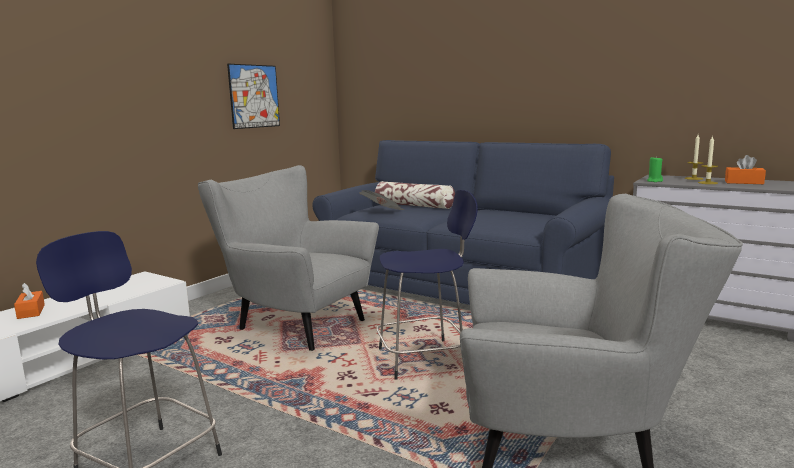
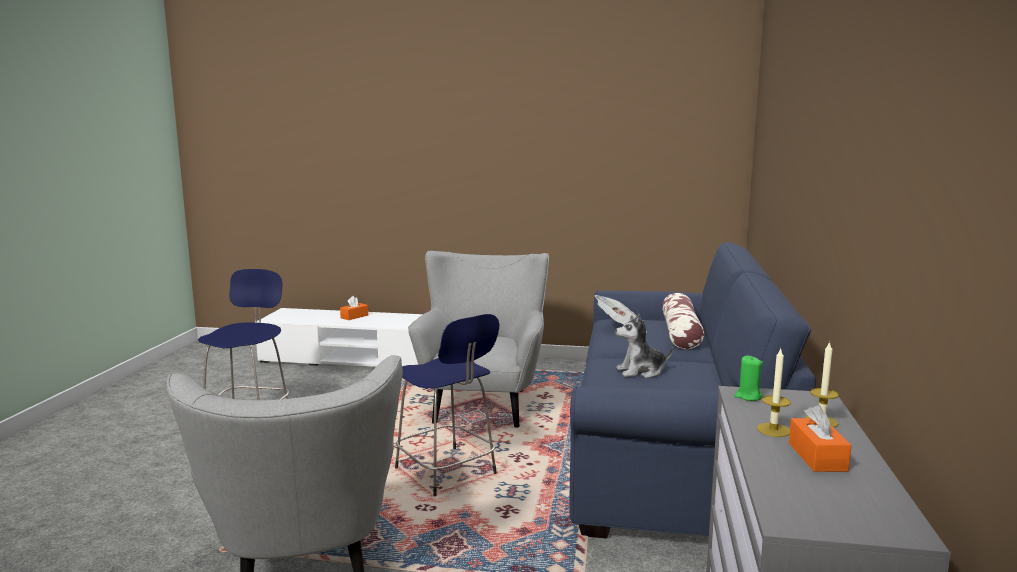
camera: 65 degrees right, 0 degrees up
picture [227,64,280,129] -> none
none -> plush toy [615,313,673,378]

